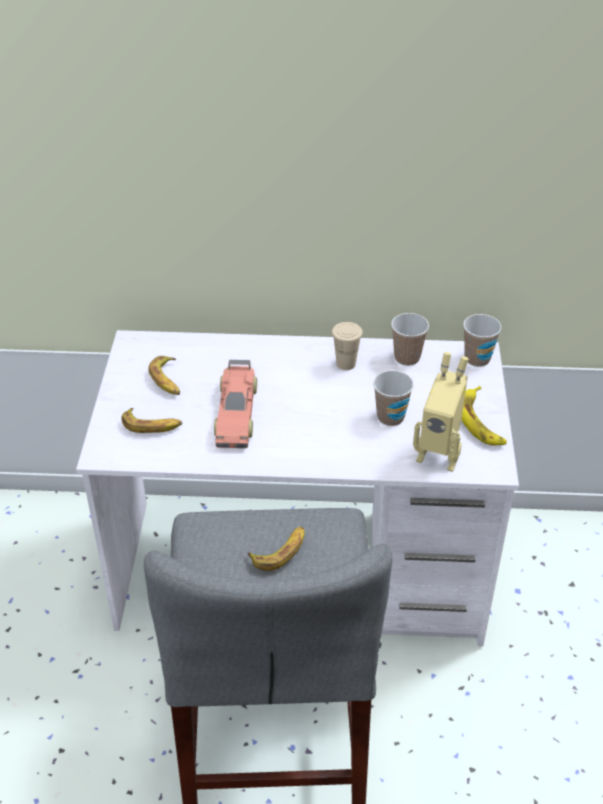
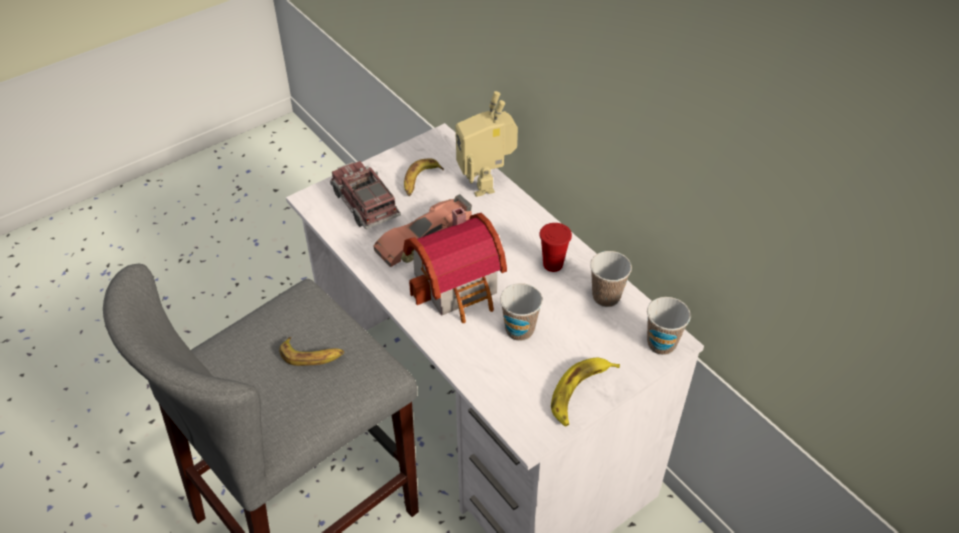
camera: 50 degrees right, 5 degrees up
banana [121,408,182,433] -> toy truck [330,161,401,229]
beige cup [332,322,363,370] -> red cup [539,223,572,272]
toy robot [413,352,469,472] -> toy robot moved to [456,91,518,197]
none -> toy house [403,207,507,323]

